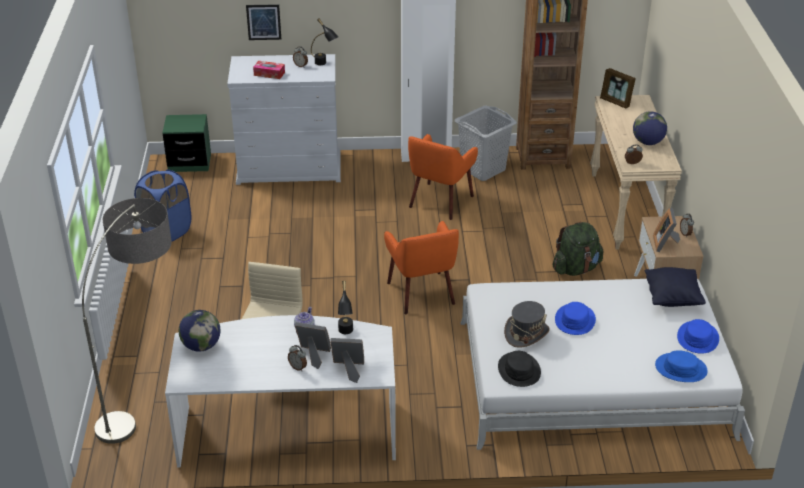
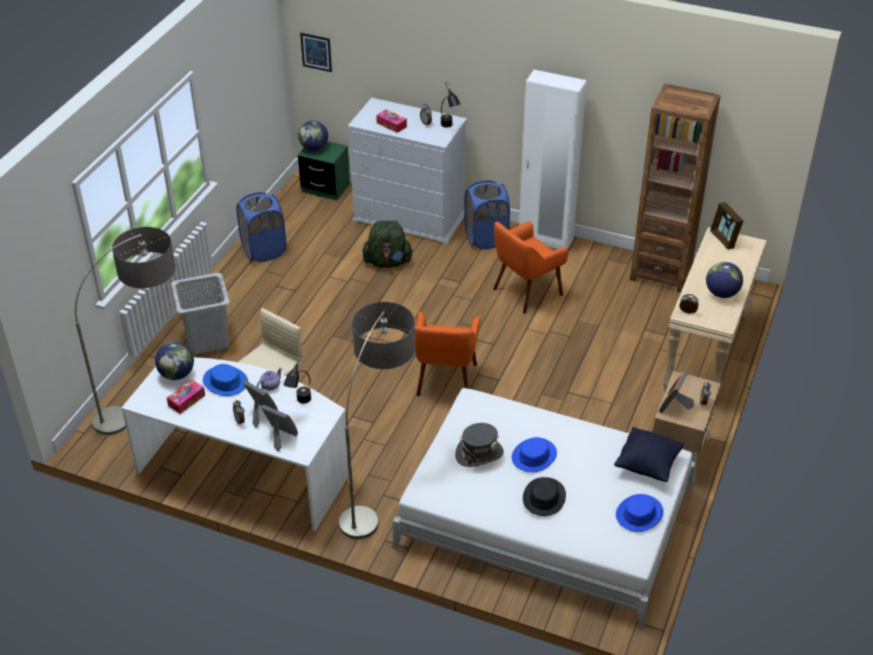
camera: 25 degrees right, 5 degrees up
picture [246,4,281,40] -> picture moved to [300,33,332,72]
grey laundry basket [454,106,517,181] -> grey laundry basket moved to [171,273,230,354]
black hat [498,351,541,387] -> black hat moved to [523,477,566,516]
green backpack [552,222,603,276] -> green backpack moved to [362,220,413,268]
blue hat [655,351,708,382] -> blue hat moved to [203,364,248,396]
none -> tissue box [167,380,205,414]
none -> globe [298,121,328,151]
none -> floor lamp [339,302,415,539]
none -> blue laundry basket [464,180,510,249]

